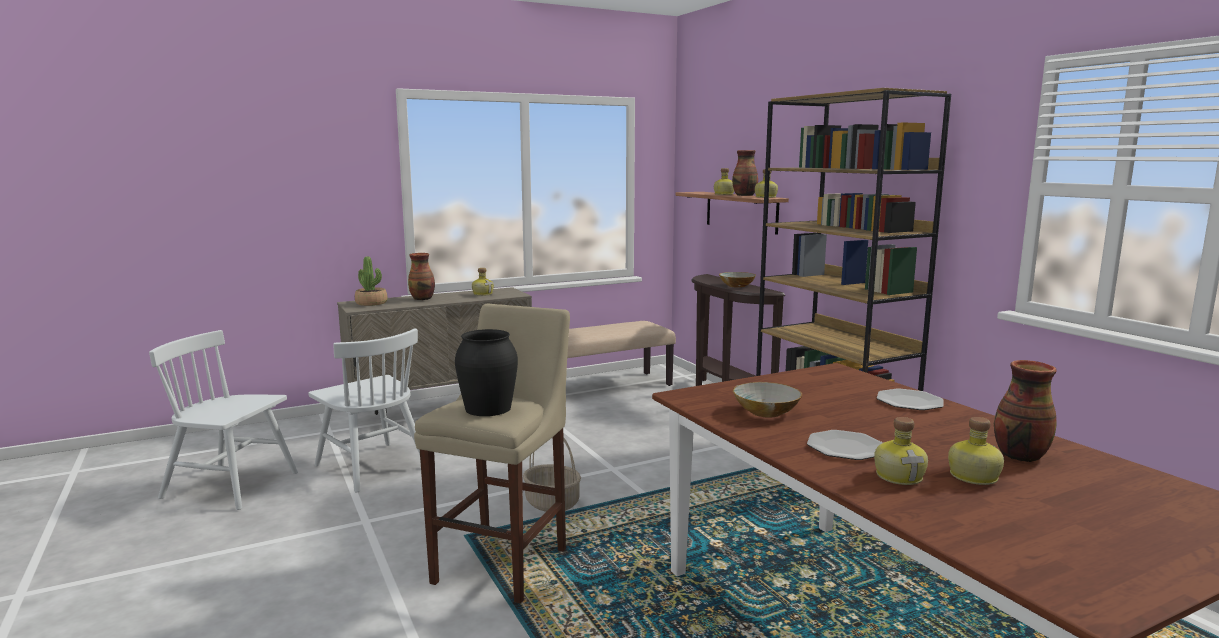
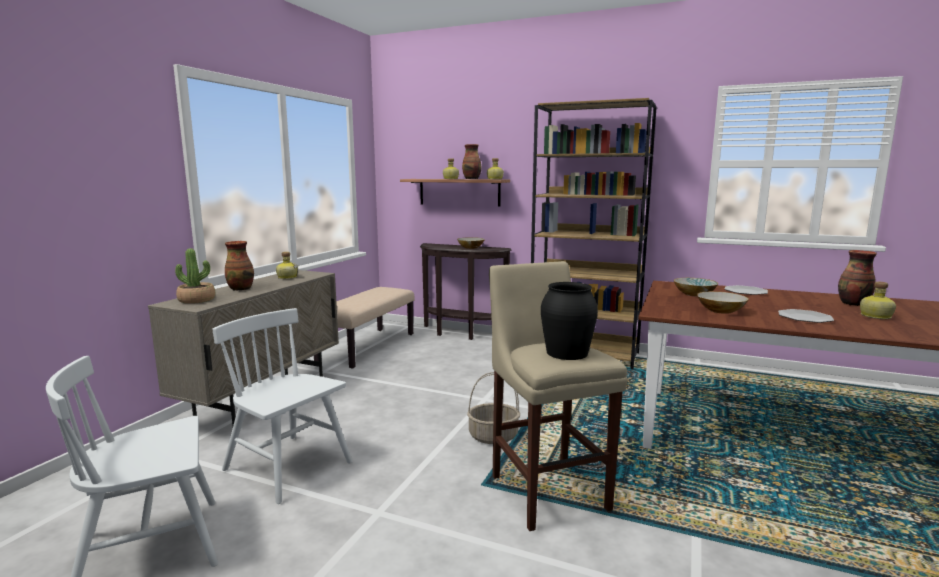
camera: 40 degrees left, 0 degrees up
white chair [308,328,420,492] -> white chair turned 150 degrees counterclockwise [213,308,353,504]
bottle [874,417,928,485] -> none
none -> bowl [673,278,718,297]

